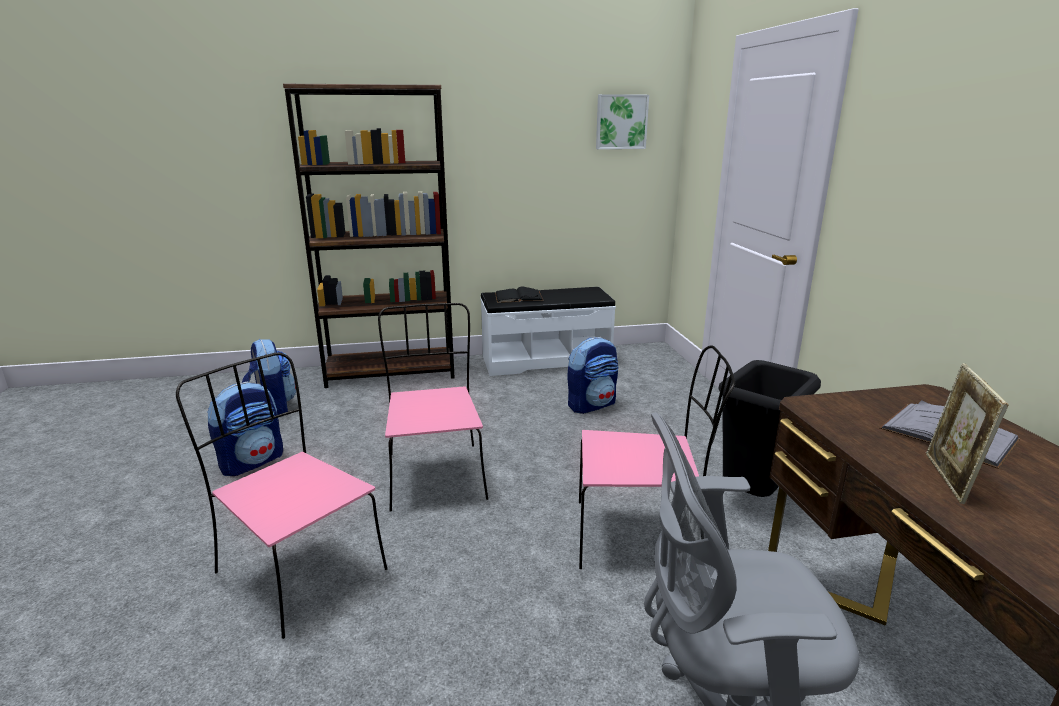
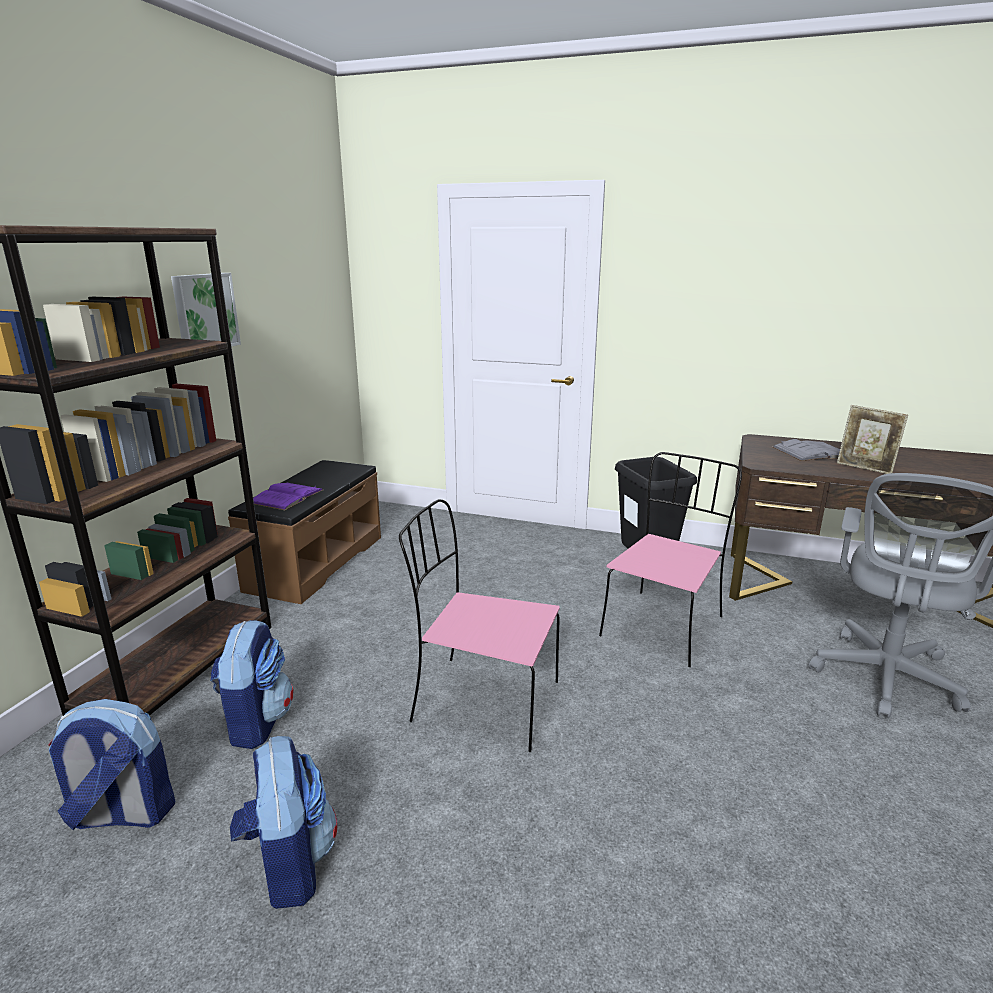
camera: 60 degrees left, 0 degrees up
pink chair [176,352,387,639] -> none
white bench [480,287,616,376] -> brown bench [228,460,381,604]
black book [495,287,544,303] -> purple book [253,483,323,510]
backpack [568,337,618,414] -> backpack moved to [210,620,294,749]
picture [596,94,649,149] -> picture moved to [171,273,241,347]

